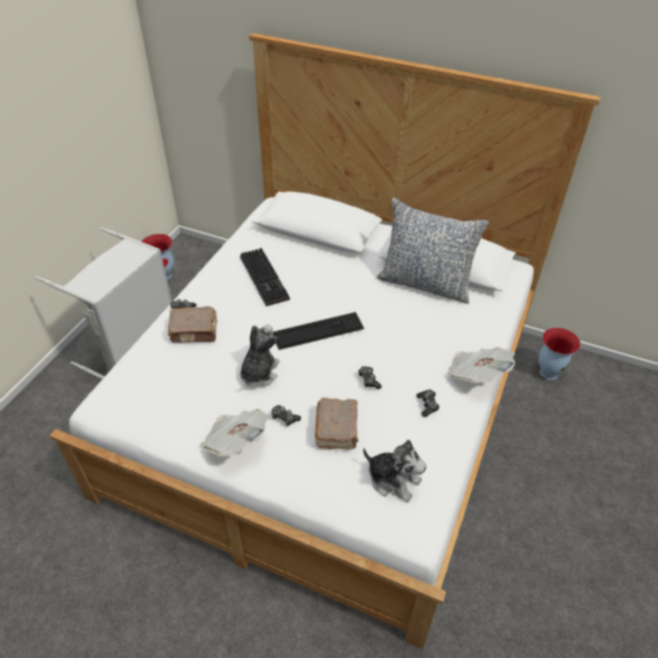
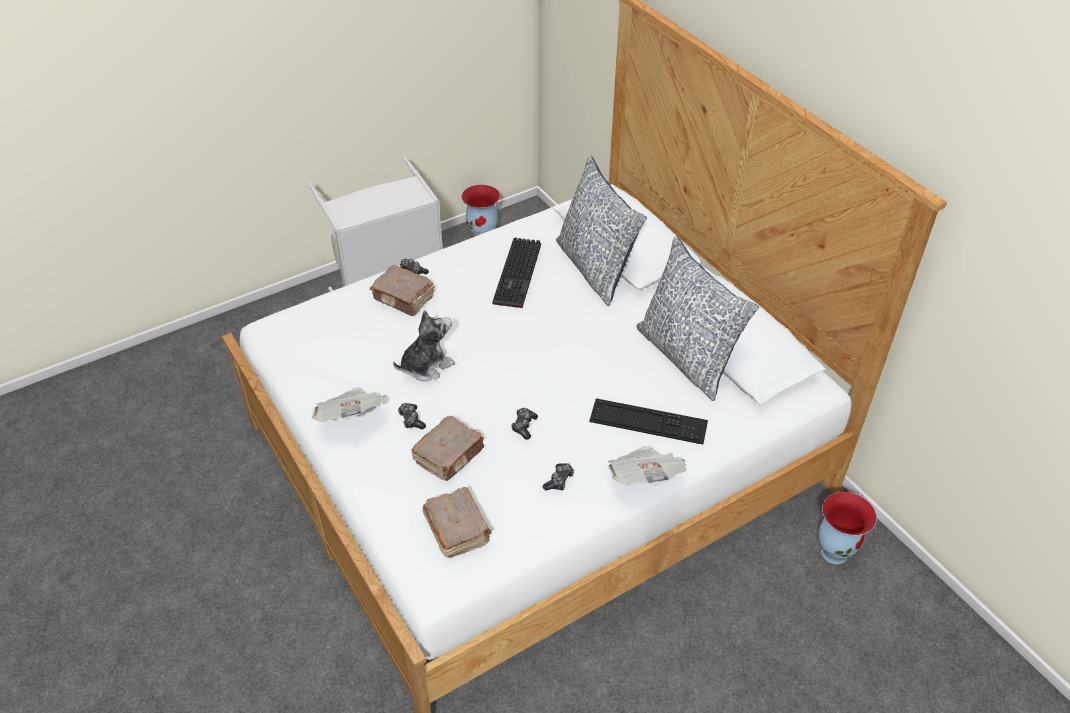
camera: 35 degrees right, 0 degrees up
keyboard [273,312,364,350] -> keyboard moved to [589,398,708,444]
plush toy [363,440,426,503] -> brown book [422,487,492,558]
none -> pillow [556,155,647,306]

